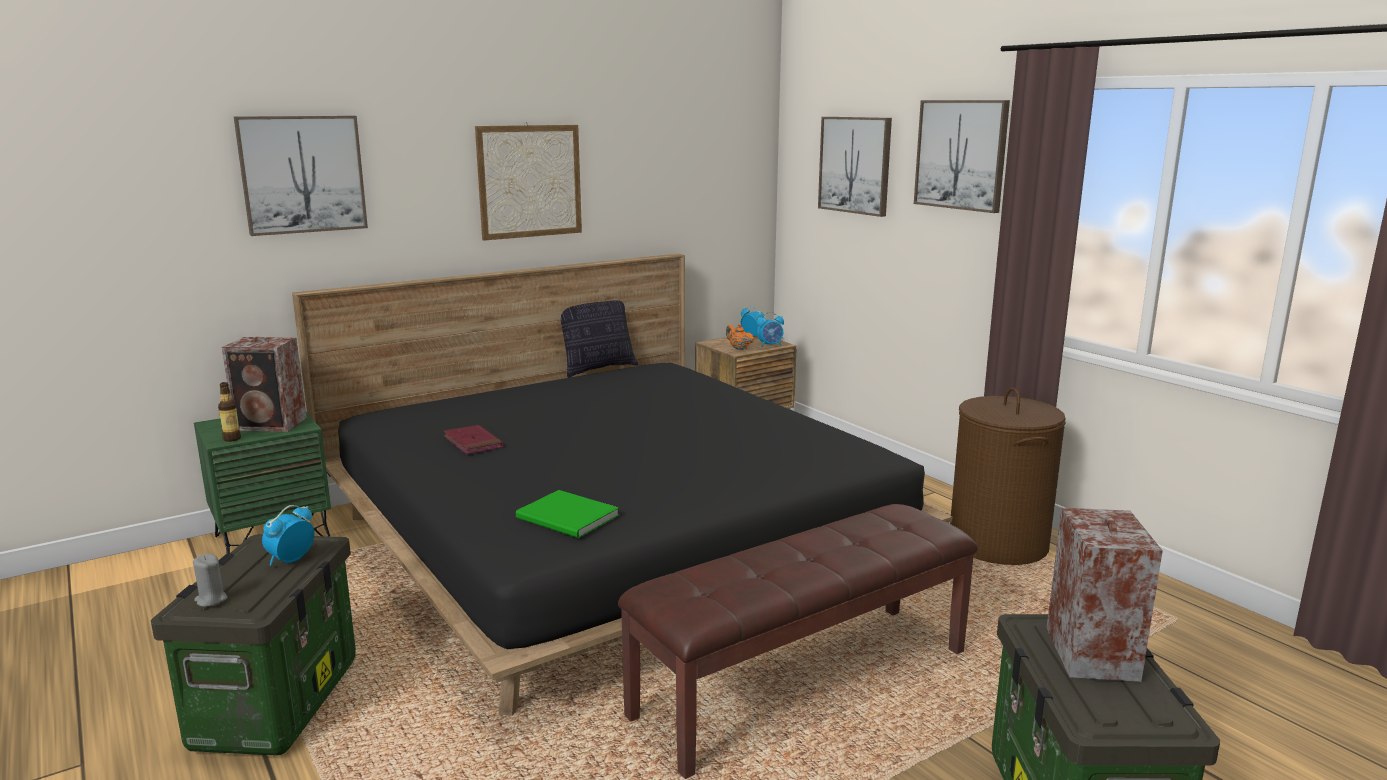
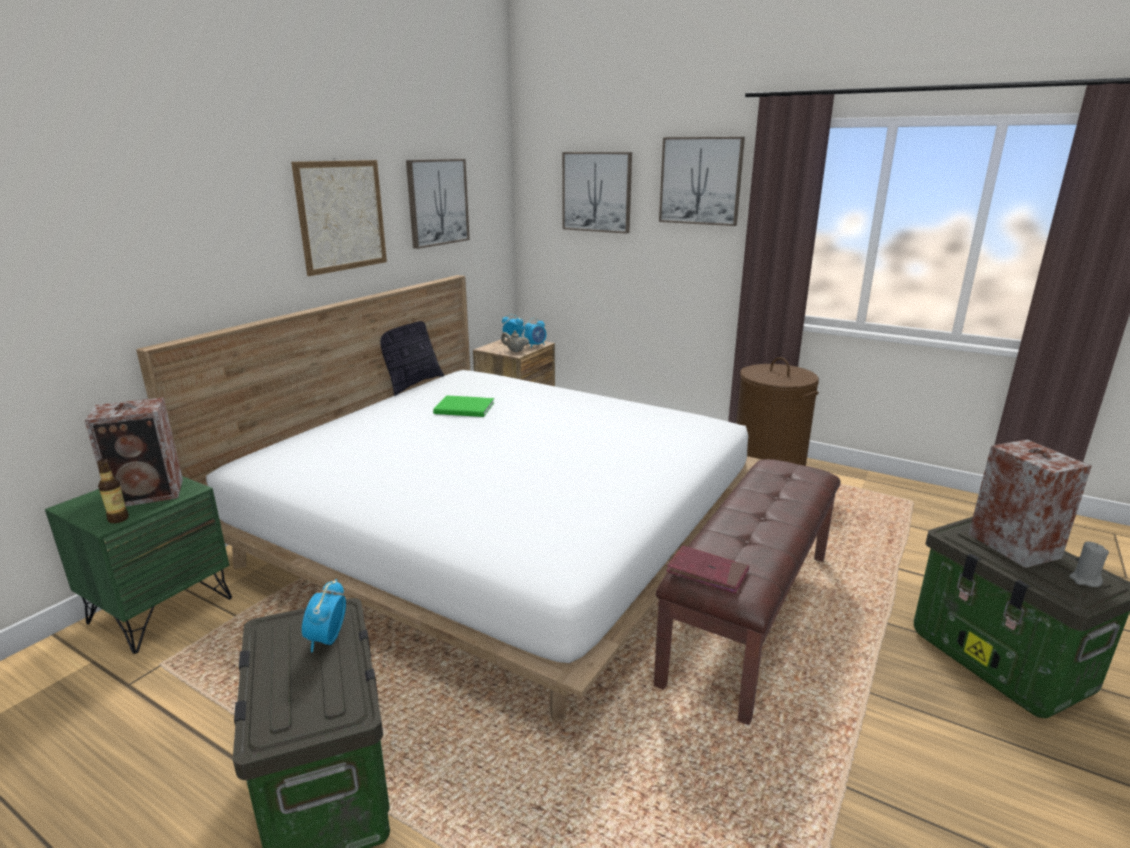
camera: 25 degrees left, 5 degrees up
grey candle [193,553,227,607] -> grey candle moved to [1069,542,1109,587]
picture [234,116,368,236] -> picture moved to [406,159,470,249]
black bed [292,254,952,716] -> white bed [136,275,762,721]
red book [444,425,503,454] -> red book moved to [666,545,749,594]
green book [516,490,619,538] -> green book moved to [433,395,494,417]
orange teapot [726,324,754,350] -> beige teapot [501,330,529,352]

